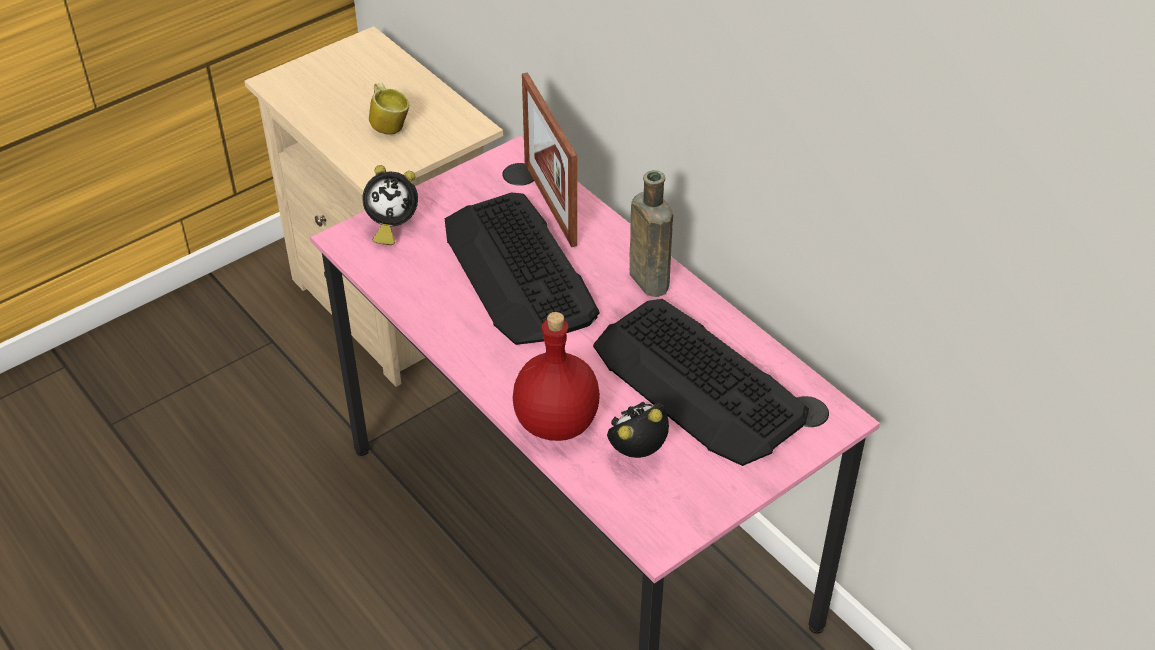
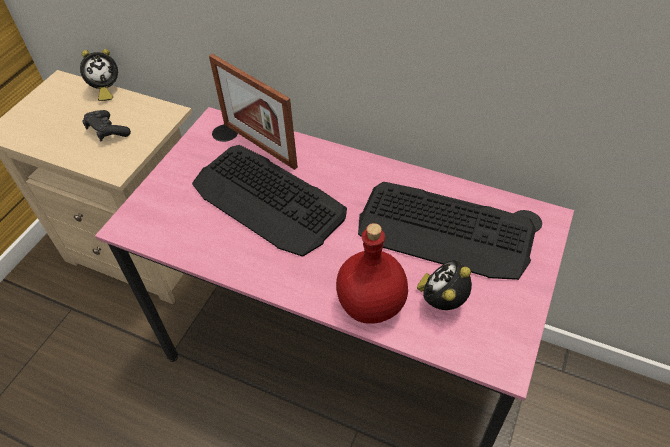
camera: 25 degrees left, 5 degrees up
alarm clock [362,165,418,245] -> alarm clock moved to [80,49,118,101]
mug [369,83,409,135] -> black game controller [82,110,131,142]
brown bottle [630,170,673,297] -> none

